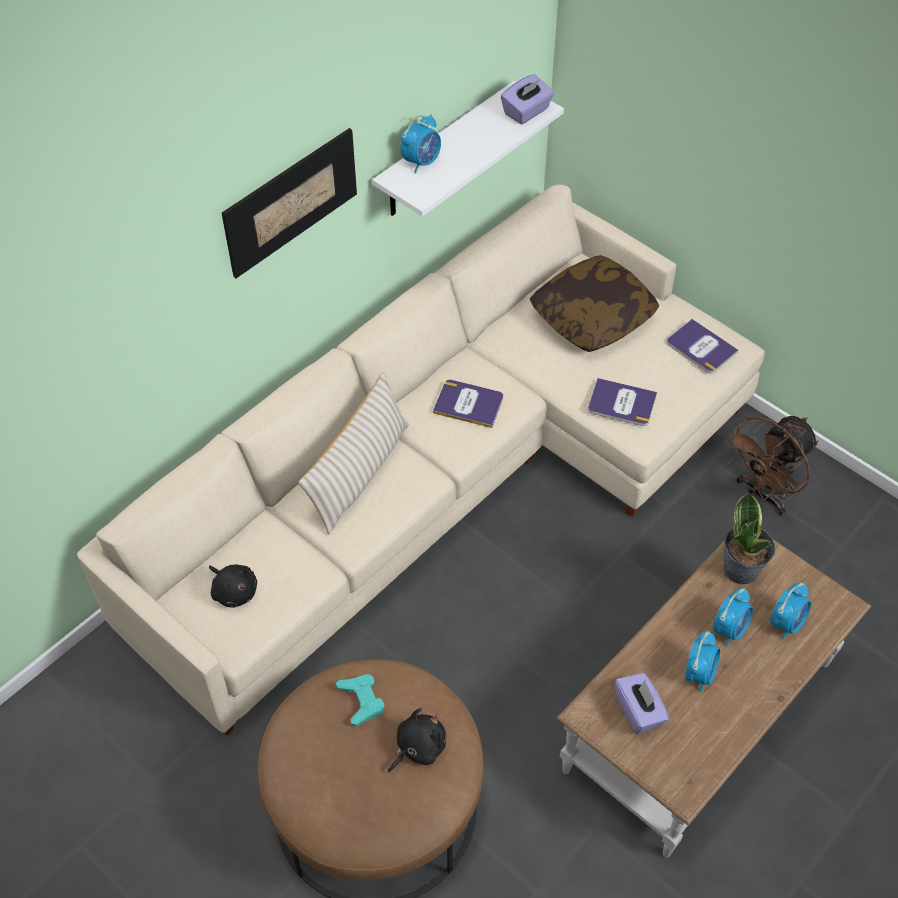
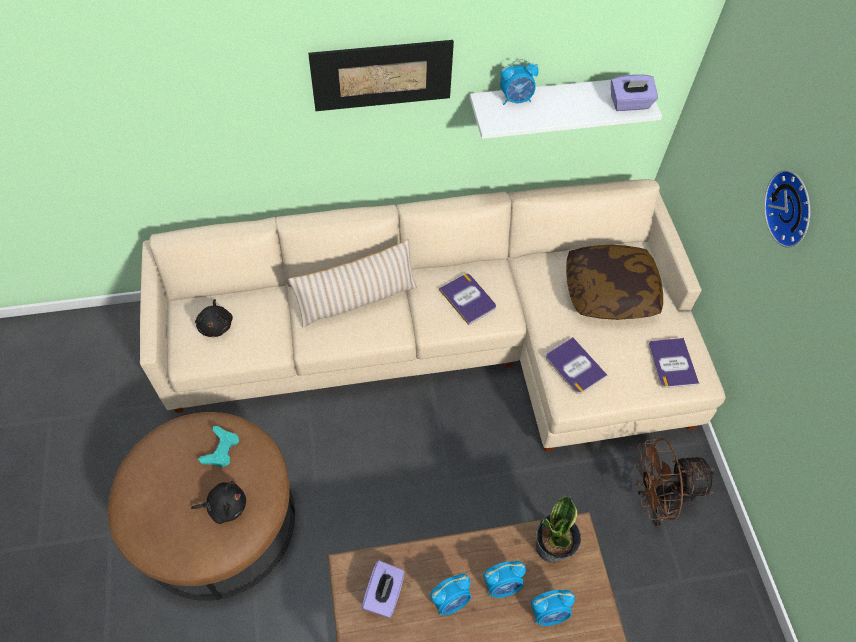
camera: 35 degrees right, 5 degrees up
none -> wall clock [764,170,810,248]

